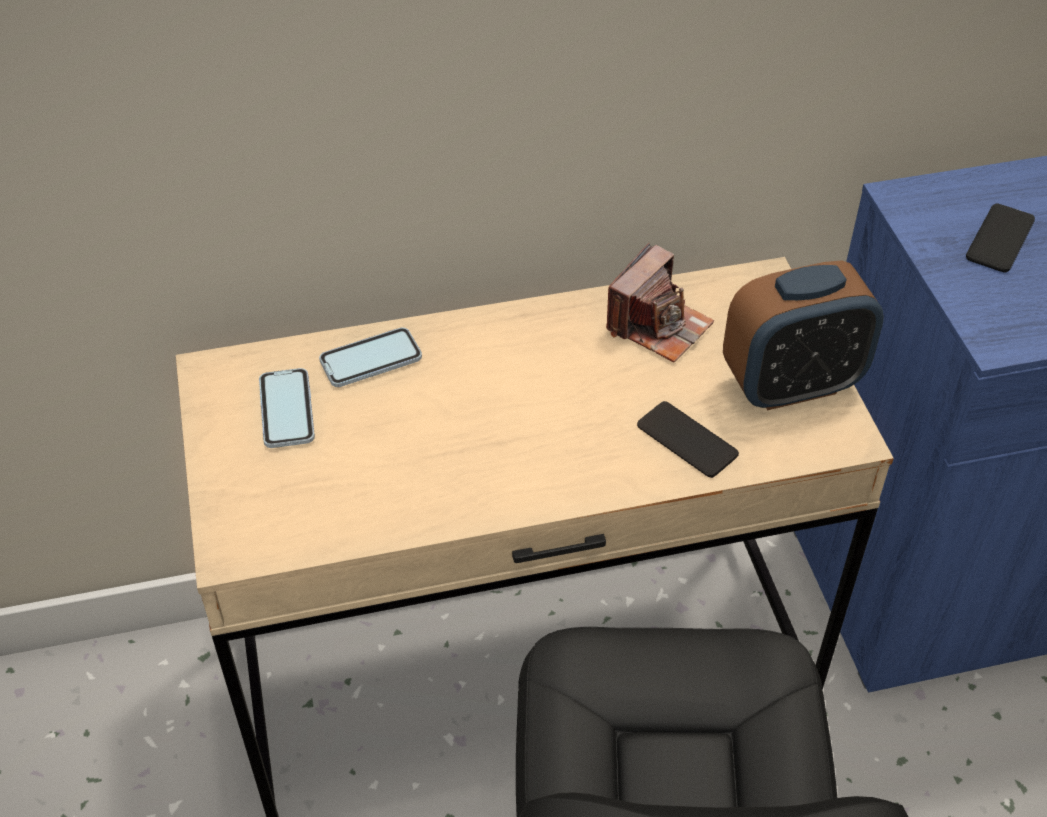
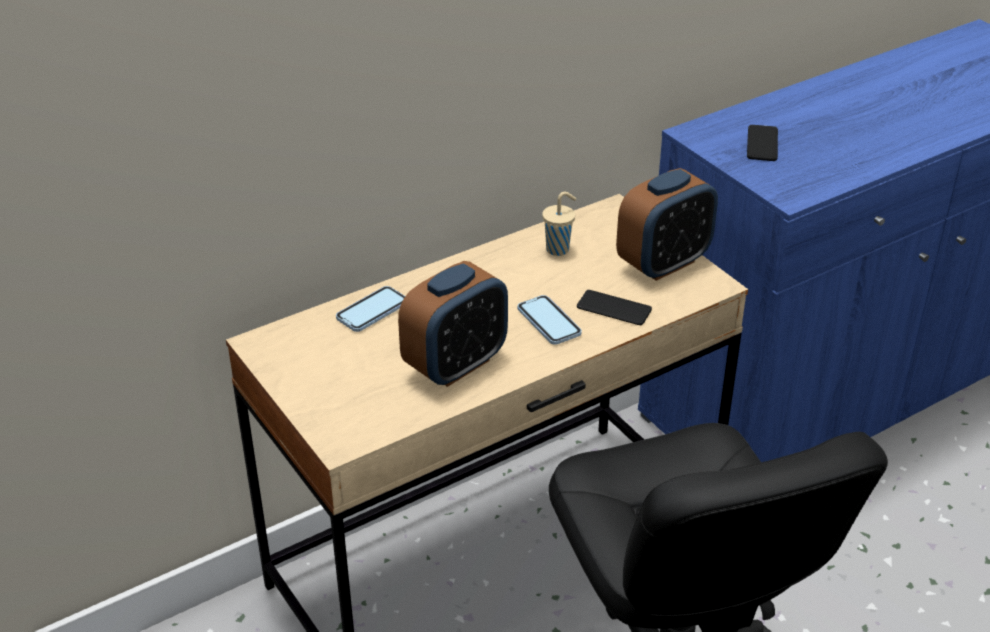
camera: 20 degrees left, 10 degrees down
phone [259,368,315,448] -> phone moved to [517,295,582,345]
camera [606,243,715,362] -> beige cup [542,192,576,256]
none -> alarm clock [398,261,508,387]

